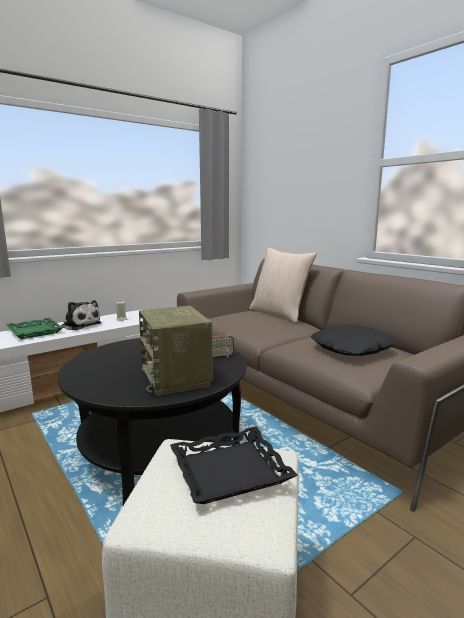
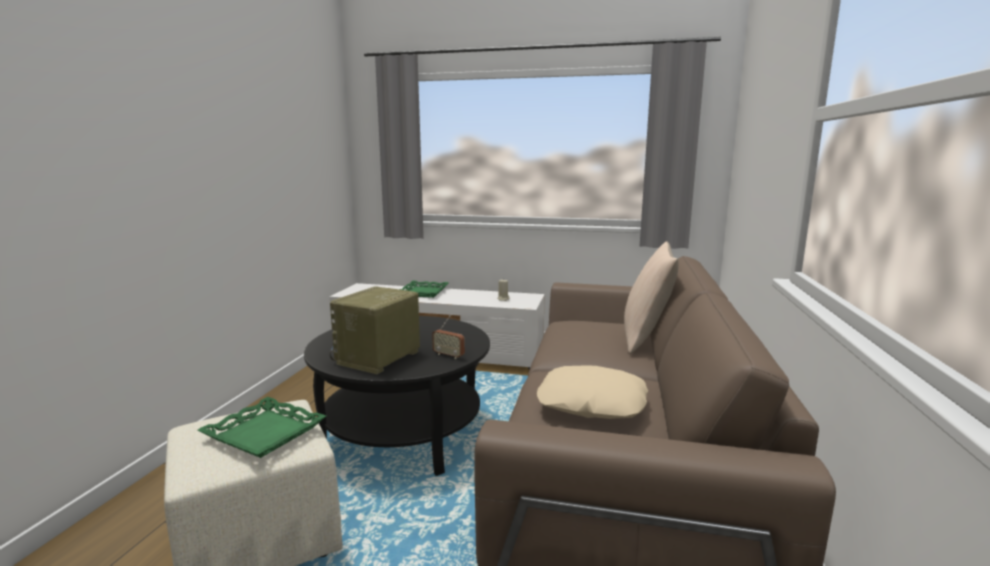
camera: 50 degrees right, 0 degrees up
plush toy [61,300,102,330] -> none
black tray [170,427,298,504] -> green tray [198,397,326,458]
black pillow [311,325,396,356] -> beige pillow [537,366,648,419]

